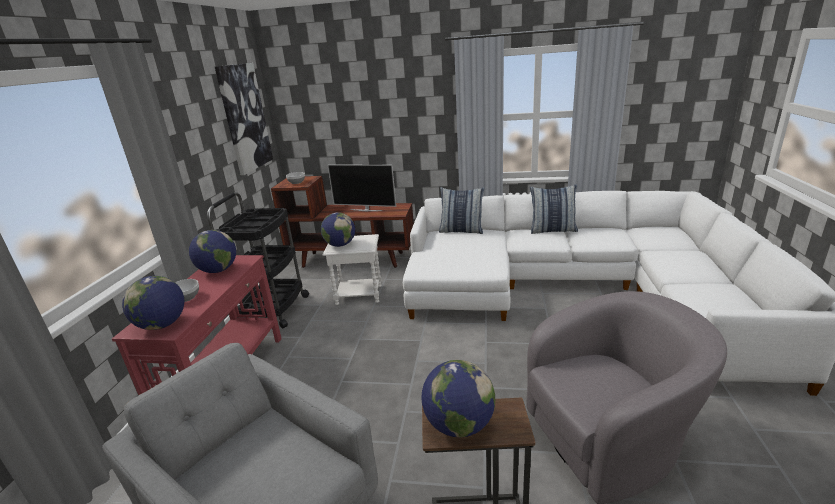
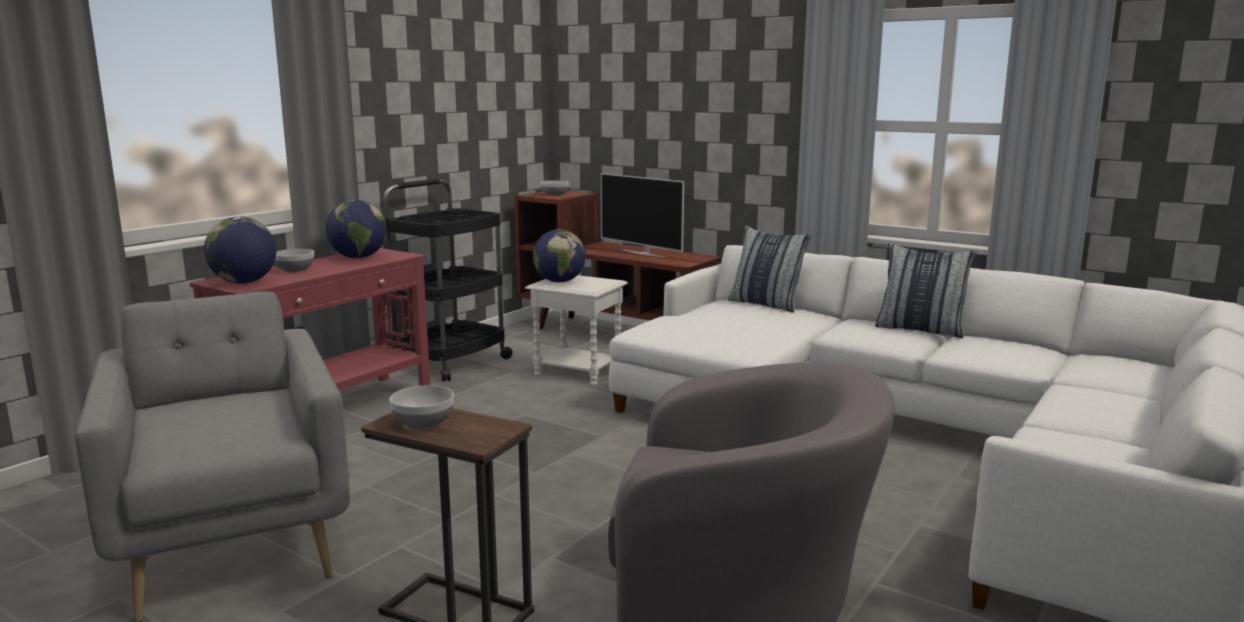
camera: 25 degrees right, 10 degrees down
picture [215,63,273,175] -> none
globe [422,360,495,437] -> bowl [389,385,454,430]

